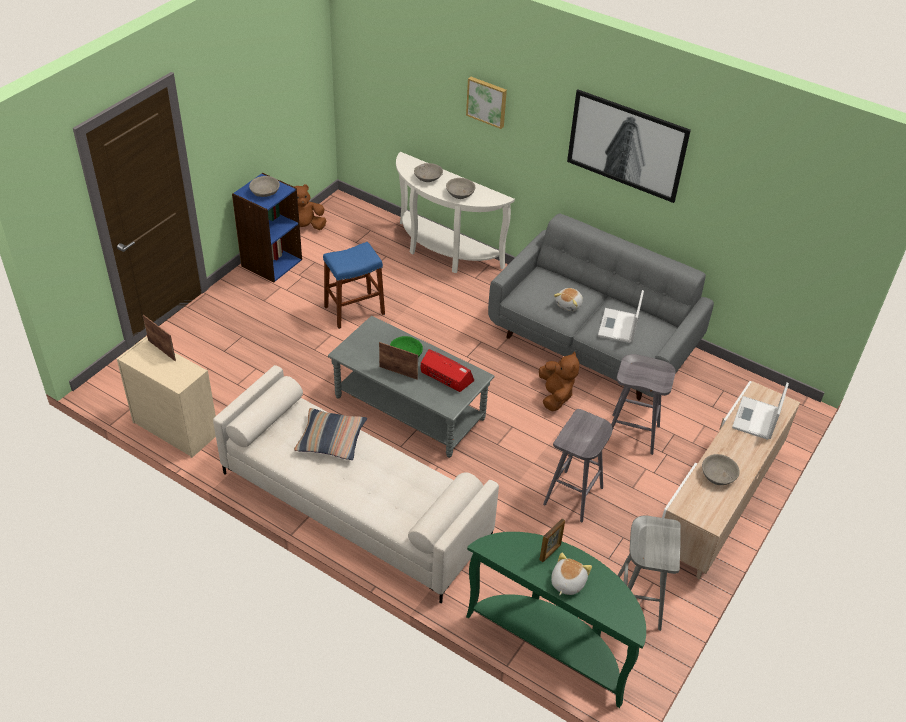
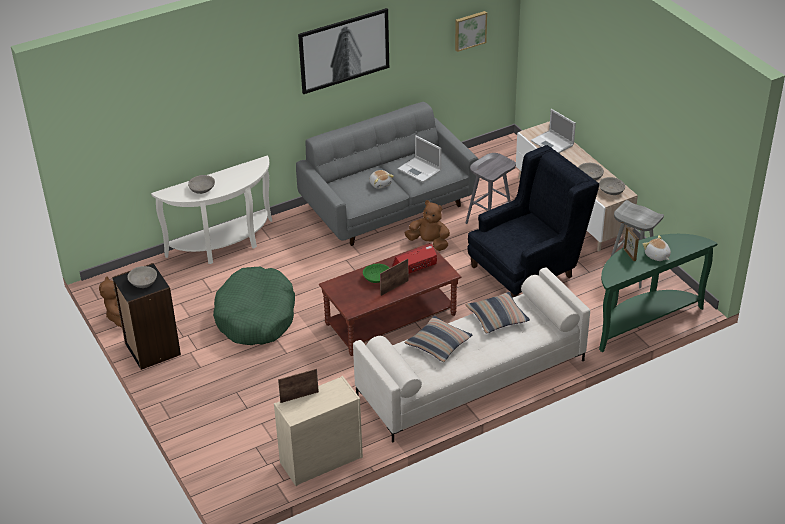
camera: 60 degrees left, 5 degrees down
blue bookcase [232,173,302,282] -> black bookcase [112,263,181,370]
blue stool [323,242,385,329] -> green dog bed [213,267,295,345]
grey coffee table [328,316,495,458] -> brown coffee table [319,243,462,356]
grey bowl [446,178,475,199] -> grey bowl moved to [599,177,625,195]
picture [466,77,507,129] -> picture moved to [455,11,487,52]
grey stool [543,409,612,522] -> blue armchair [467,145,599,298]
none -> pillow [466,292,530,333]

